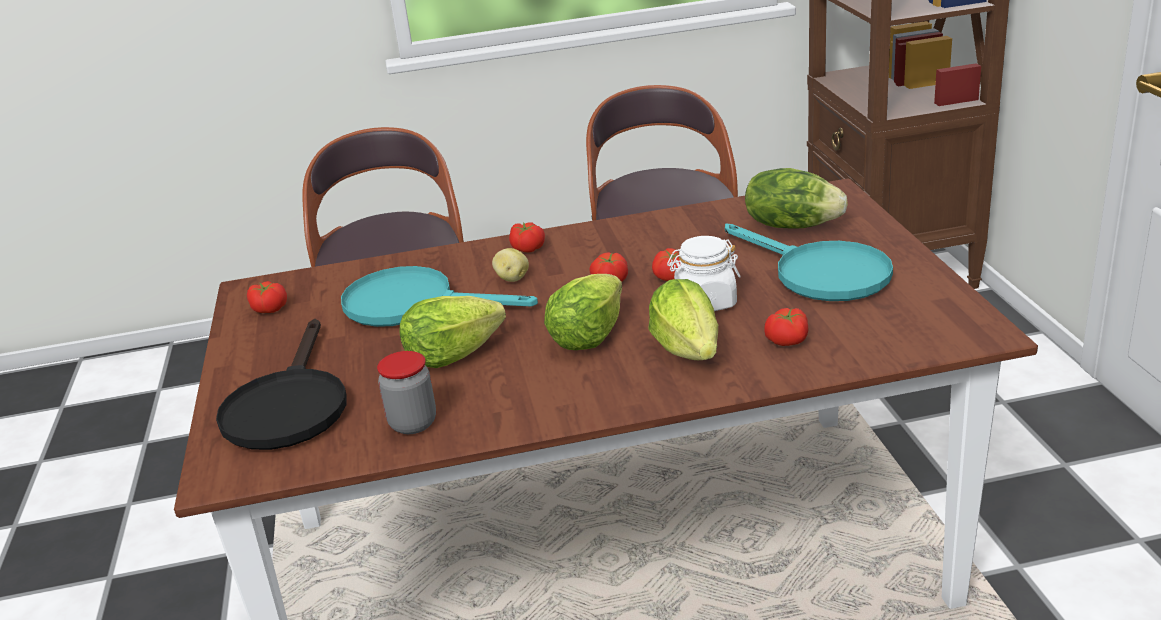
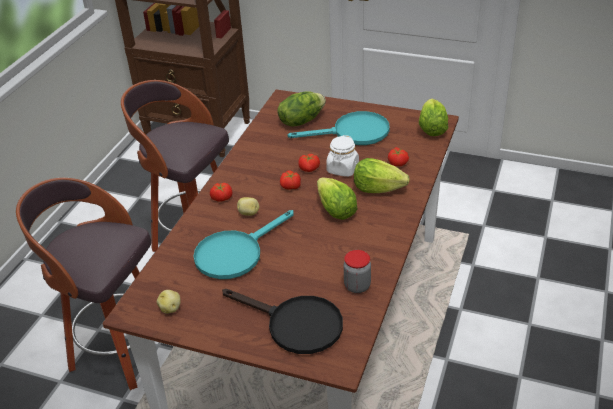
camera: 60 degrees left, 10 degrees up
tomato [247,281,287,313] -> potato [157,290,181,314]
lettuce [400,296,506,368] -> lettuce moved to [419,98,448,136]

